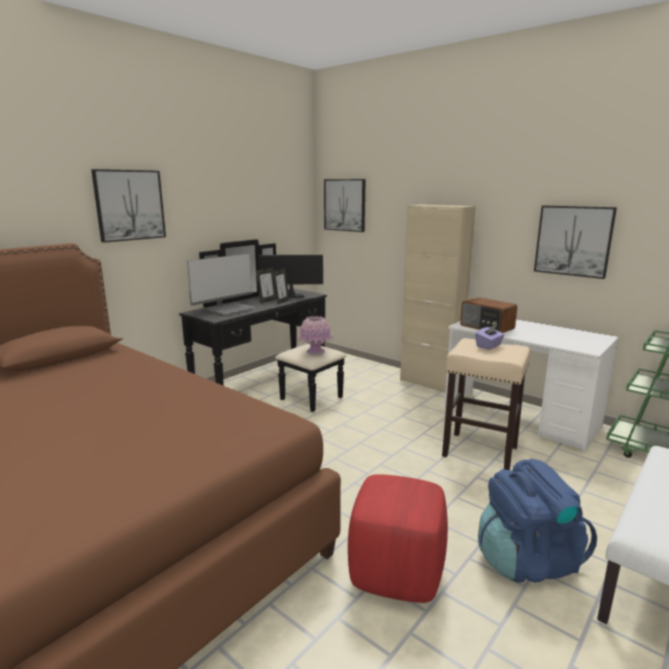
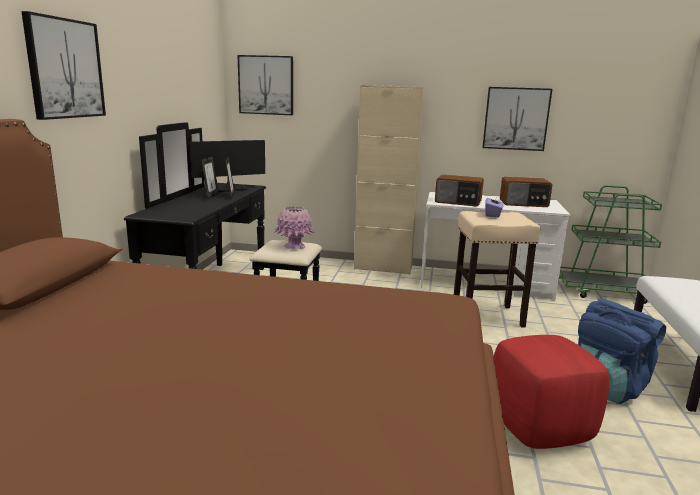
camera: 30 degrees left, 0 degrees up
monitor [187,253,255,315] -> none
none -> radio [500,177,552,207]

